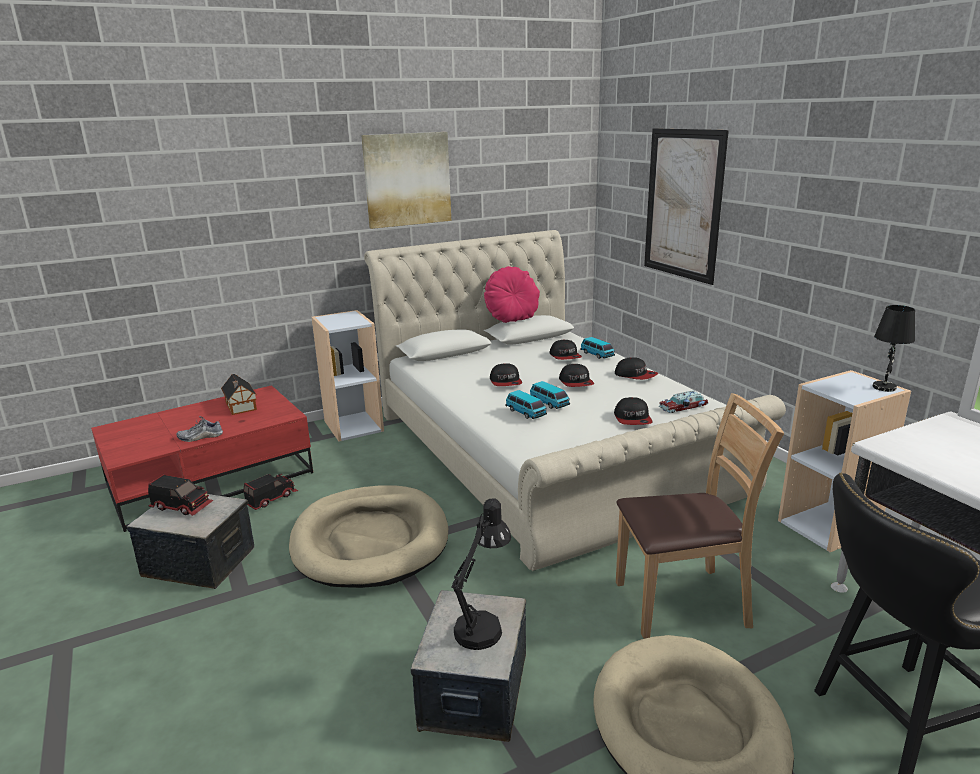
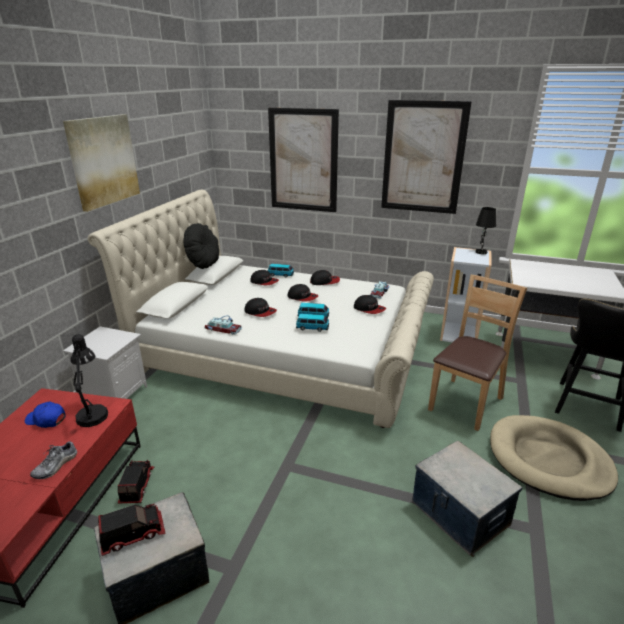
camera: 45 degrees left, 5 degrees up
toy house [221,374,257,415] -> blue cap [25,402,65,428]
beige dog bed [289,485,448,588] -> none
bookcase [311,310,384,442] -> grey nightstand [63,327,147,399]
black table lamp [451,498,511,650] -> black table lamp moved to [70,334,108,427]
pink pillow [484,266,540,323] -> black pillow [183,223,219,269]
none -> toy car [205,315,242,335]
none -> picture [381,100,472,214]

